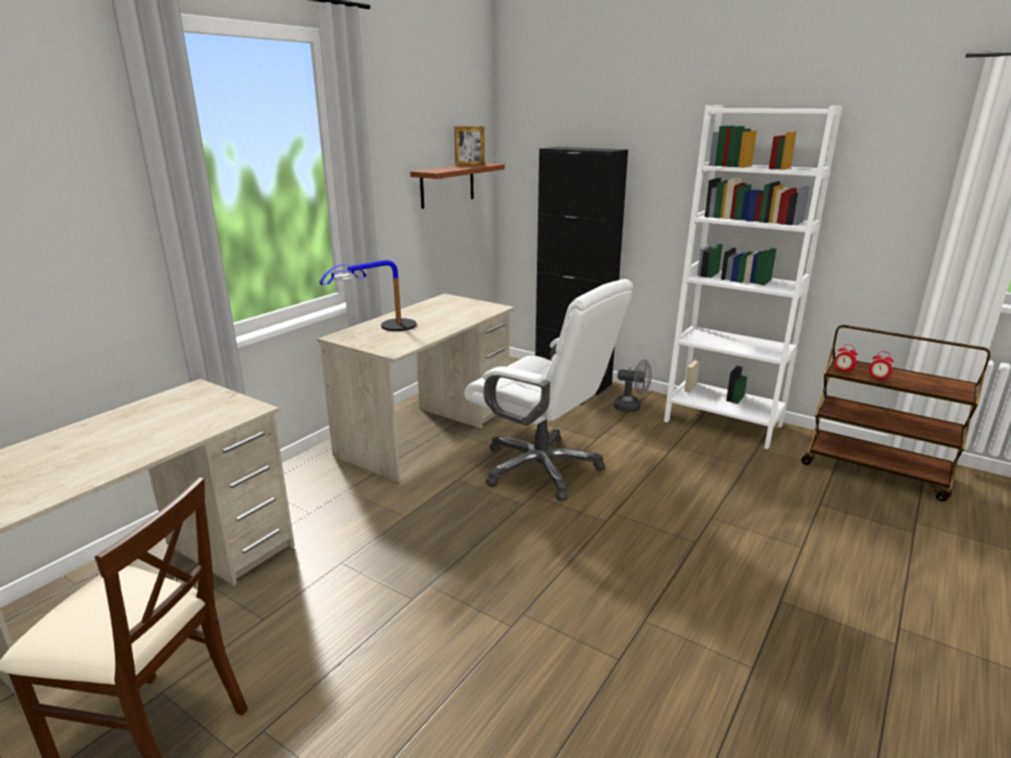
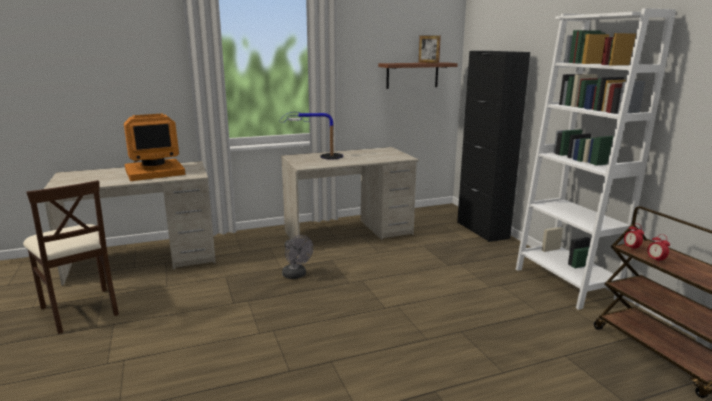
camera: 35 degrees right, 5 degrees down
white office chair [464,279,633,501] -> none
grey fan [614,359,652,412] -> grey fan moved to [282,235,313,279]
none -> monitor [124,114,186,181]

